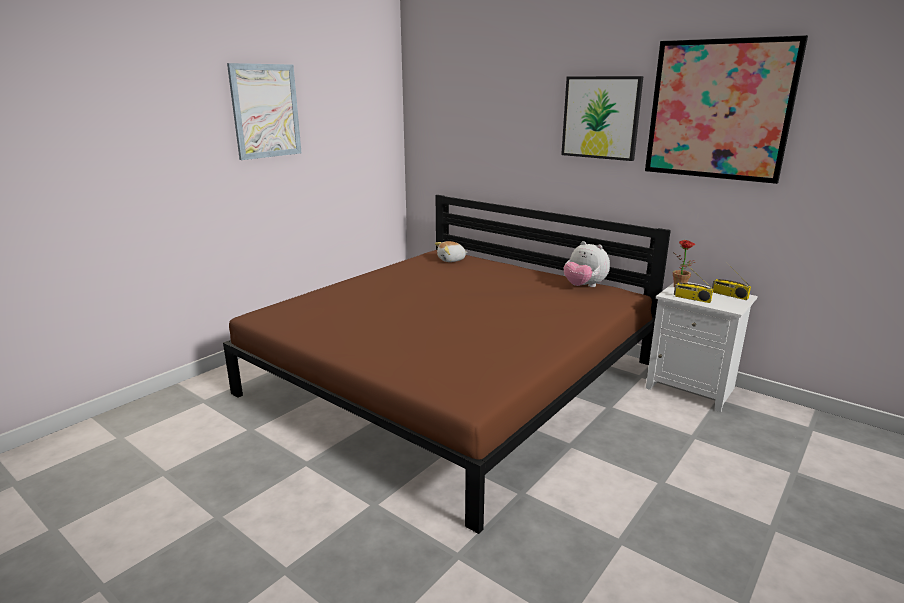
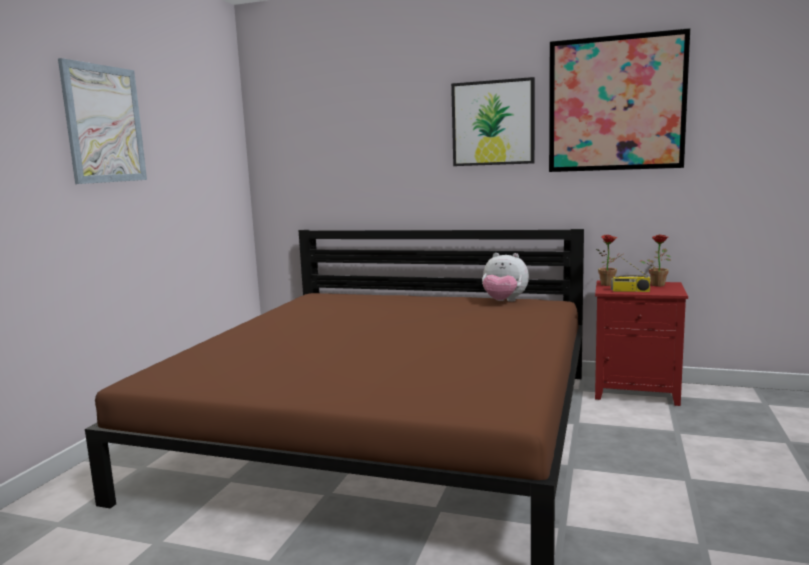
camera: 20 degrees left, 10 degrees down
plush toy [435,241,468,262] -> none
white nightstand [646,282,758,412] -> red nightstand [595,281,688,406]
radio [712,261,751,300] -> potted plant [640,235,671,287]

